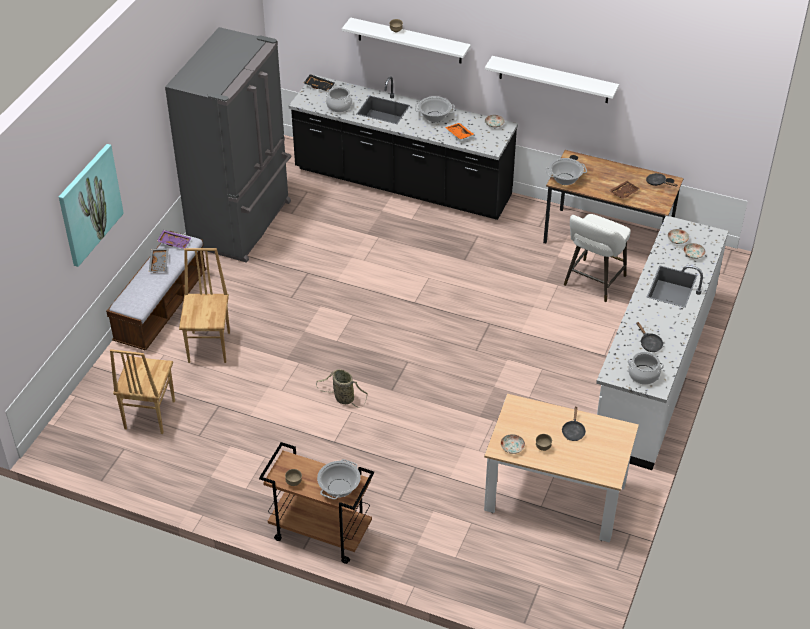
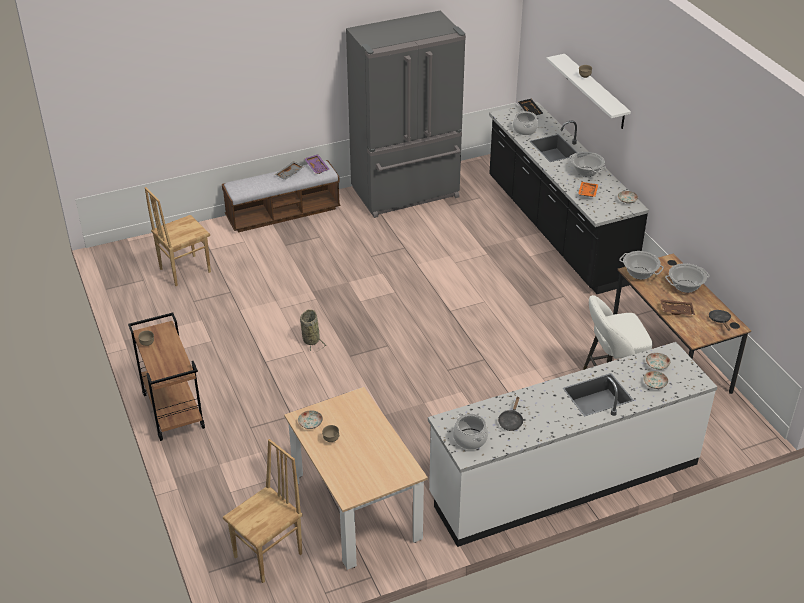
camera: 45 degrees right, 5 degrees down
picture [59,144,124,267] -> none
brown chair [179,248,230,363] -> brown chair moved to [223,439,303,583]
cooking pot [317,459,361,500] -> cooking pot moved to [665,263,710,293]
white shelf [485,56,619,103] -> none
black frying pan [562,407,586,441] -> none

